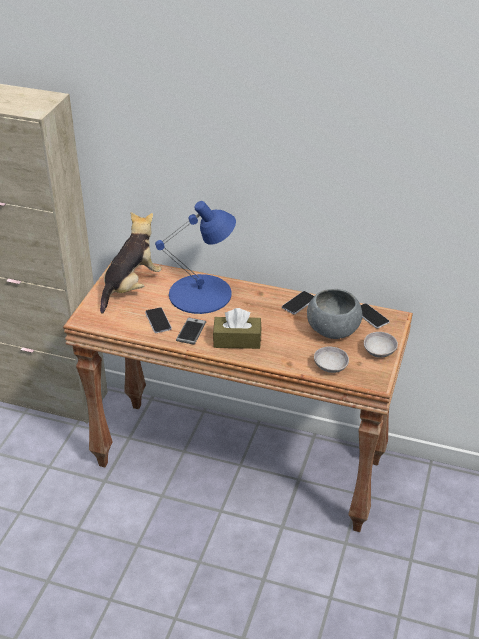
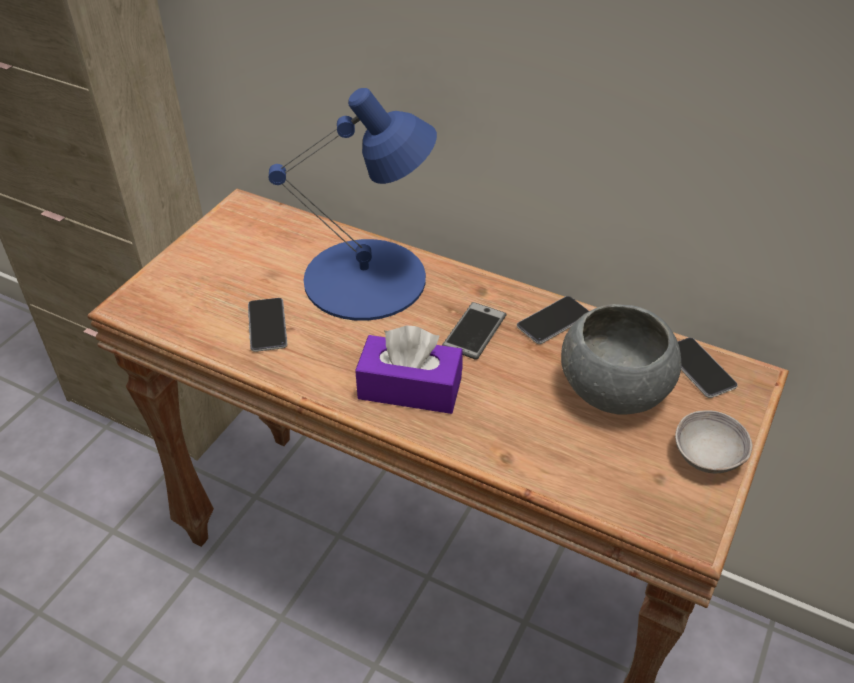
camera: 10 degrees right, 5 degrees up
plush toy [100,212,162,314] -> none
phone [176,317,206,345] -> phone moved to [442,302,506,360]
brown tissue box [213,308,261,349] -> purple tissue box [355,326,463,414]
grey bowl [314,347,349,373] -> none

